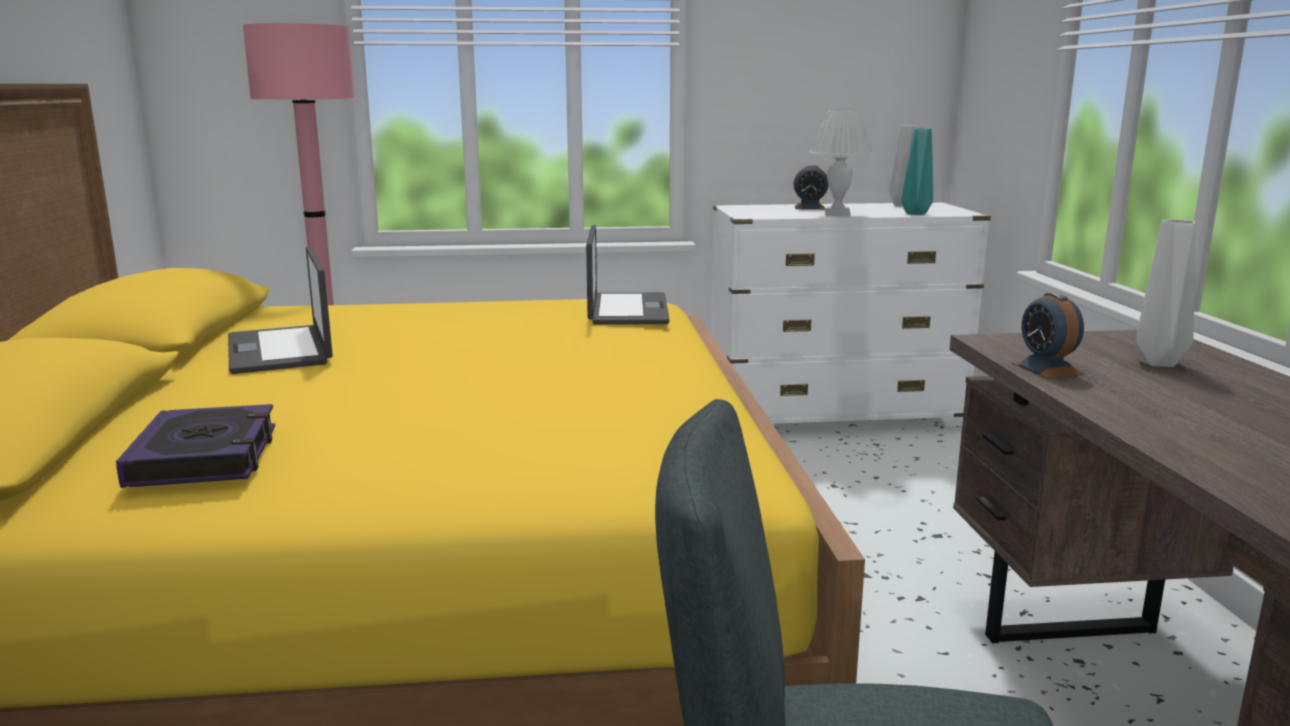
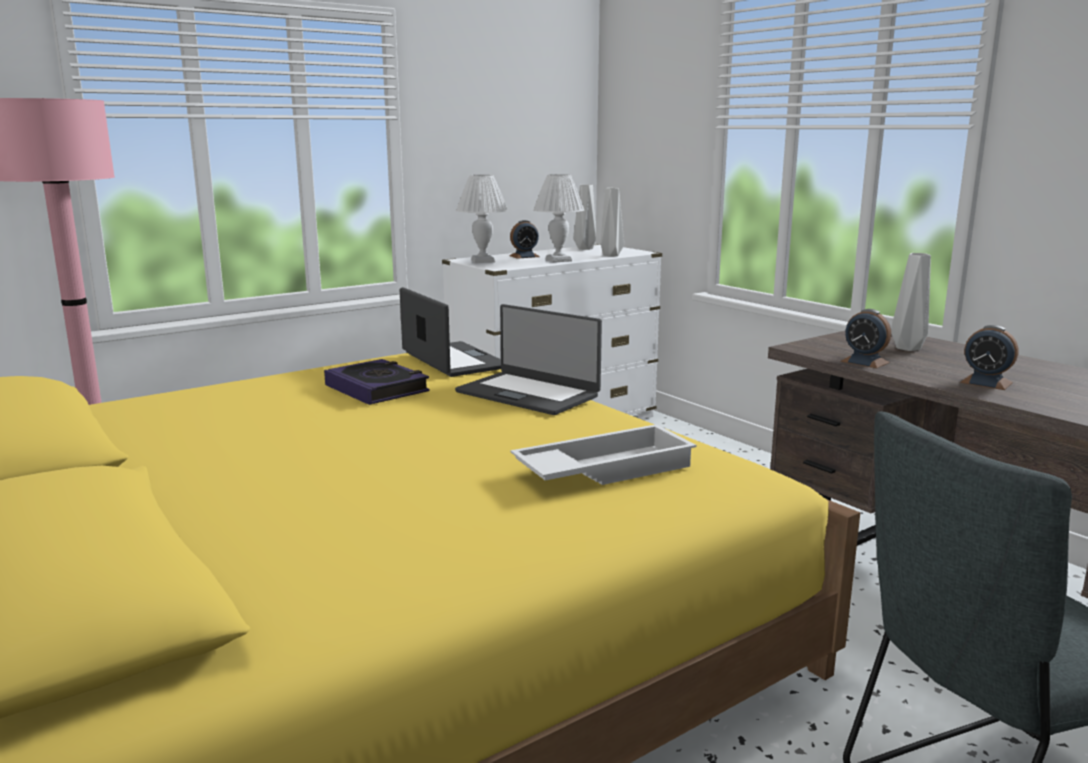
camera: 30 degrees left, 0 degrees up
book [116,404,275,488] -> book moved to [324,359,430,405]
laptop [228,246,333,374] -> laptop moved to [455,304,602,415]
turquoise vase [901,128,933,215] -> grey vase [601,188,624,257]
none -> white table lamp [456,175,508,263]
none -> white tray [511,424,697,485]
none -> alarm clock [960,325,1018,390]

